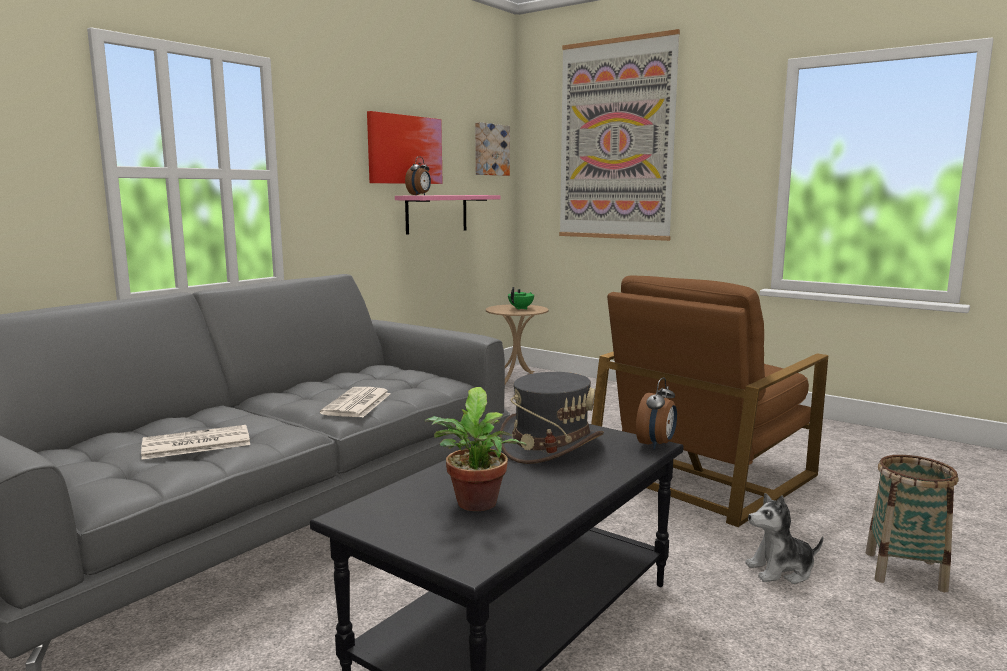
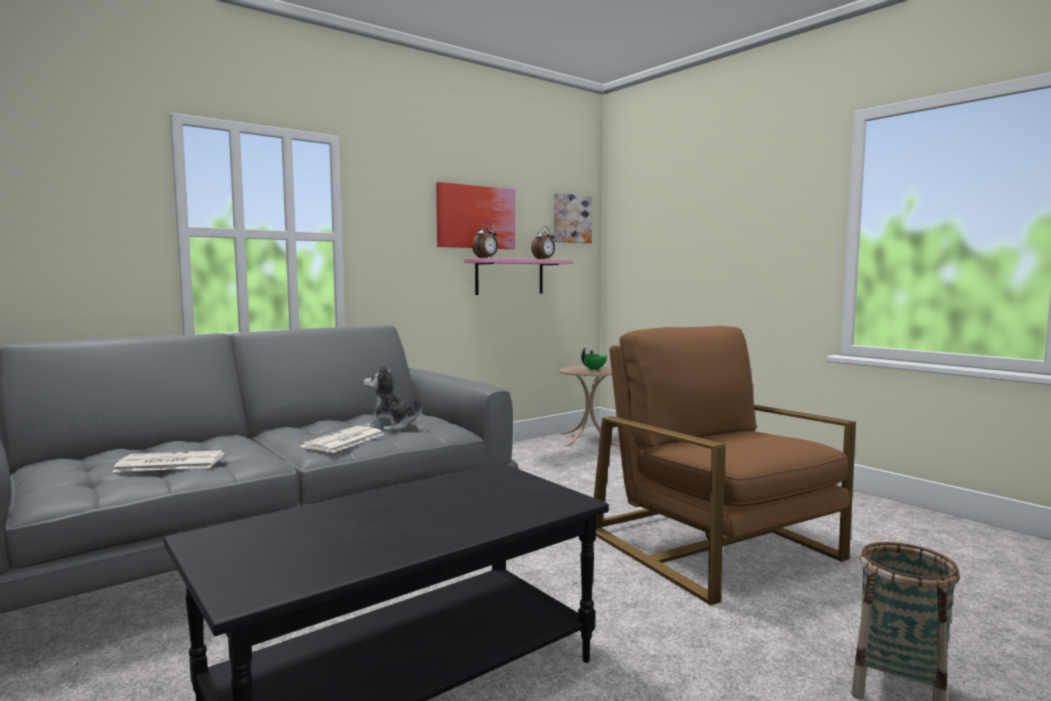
camera: 15 degrees right, 5 degrees down
potted plant [425,387,527,511] -> none
grey hat [499,372,604,464] -> none
picture [559,29,680,241] -> none
brown armchair [591,276,828,527] -> brown armchair turned 90 degrees clockwise [594,326,856,605]
alarm clock [636,377,677,449] -> alarm clock moved to [531,226,555,259]
plush toy [745,493,823,584] -> plush toy moved to [363,364,423,431]

